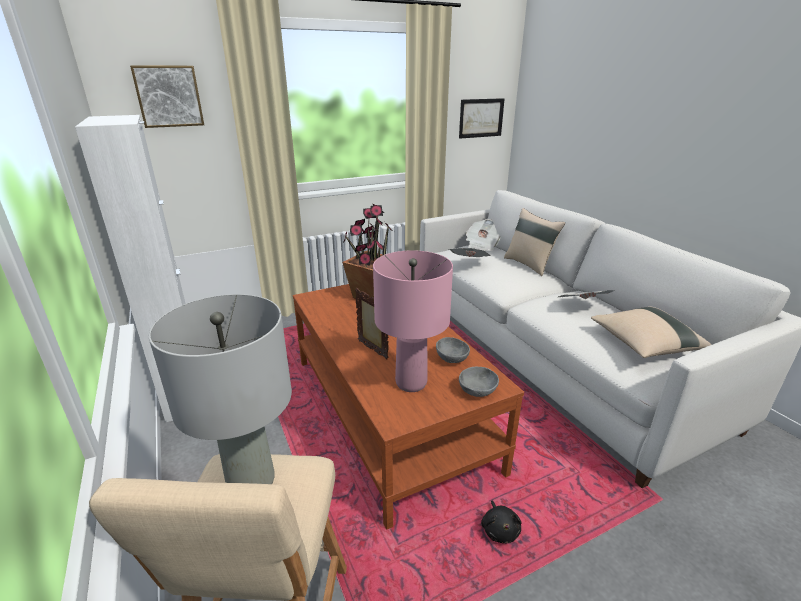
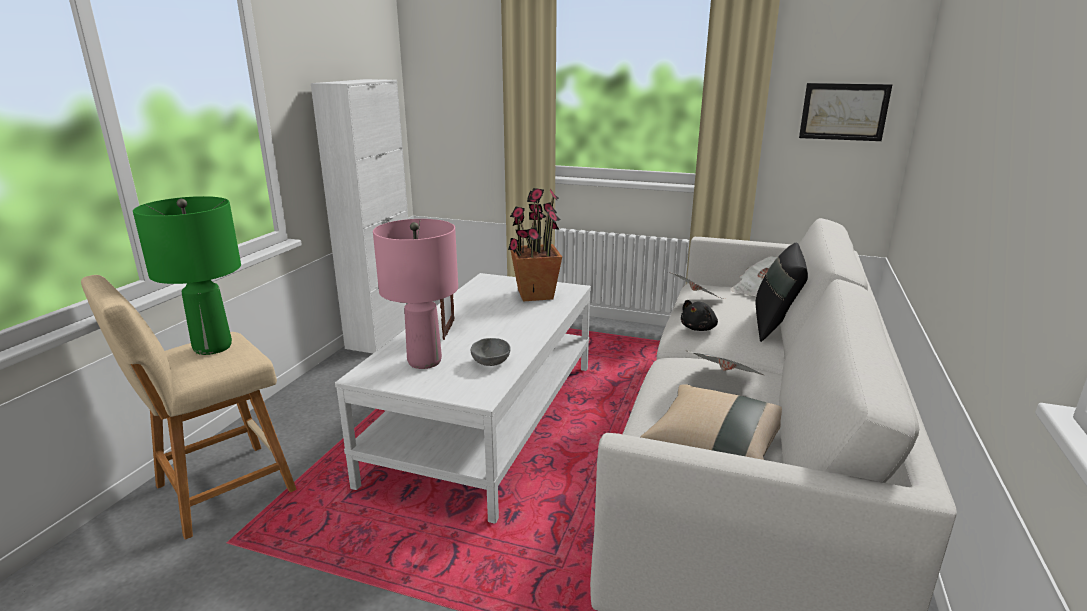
camera: 45 degrees right, 5 degrees down
picture [130,65,204,128] -> none
grey table lamp [149,294,292,484] -> green table lamp [133,196,241,355]
brown coffee table [293,284,524,529] -> white coffee table [335,273,591,524]
grey bowl [459,367,499,397] -> none
black plush toy [481,501,522,543] -> black plush toy moved to [681,300,718,331]
beige pillow [504,208,566,276] -> black pillow [755,242,808,342]

